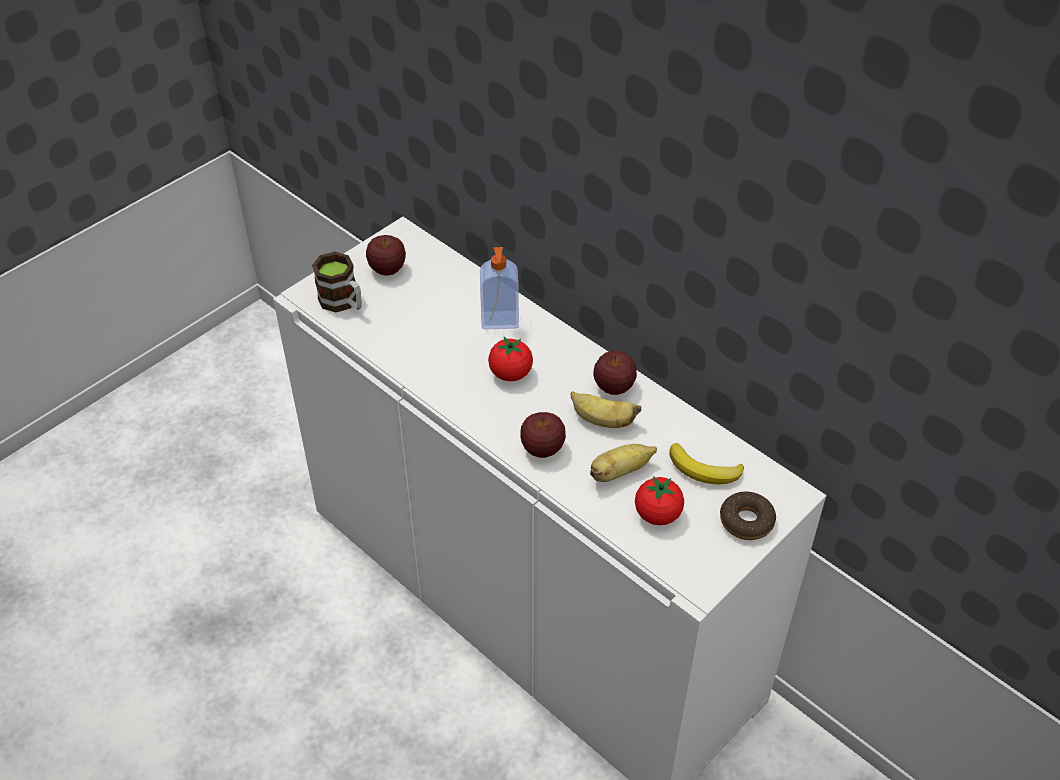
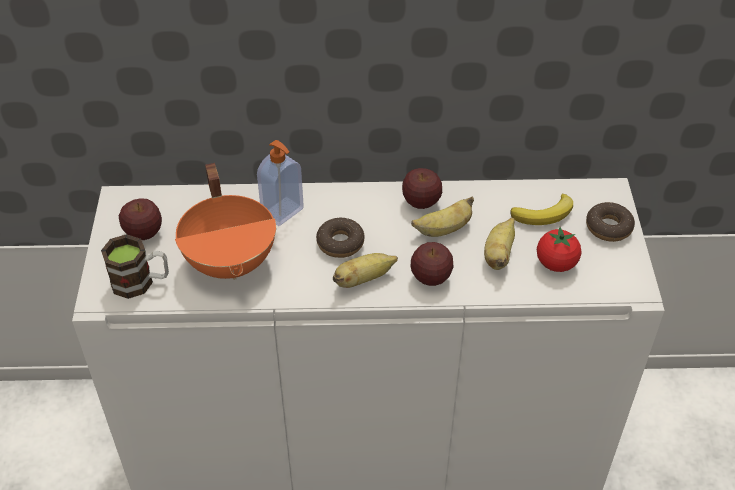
camera: 45 degrees left, 0 degrees up
tomato [488,337,533,381] -> donut [316,218,365,258]
none -> orange cooking pot [175,163,276,280]
none -> banana [333,253,398,288]

